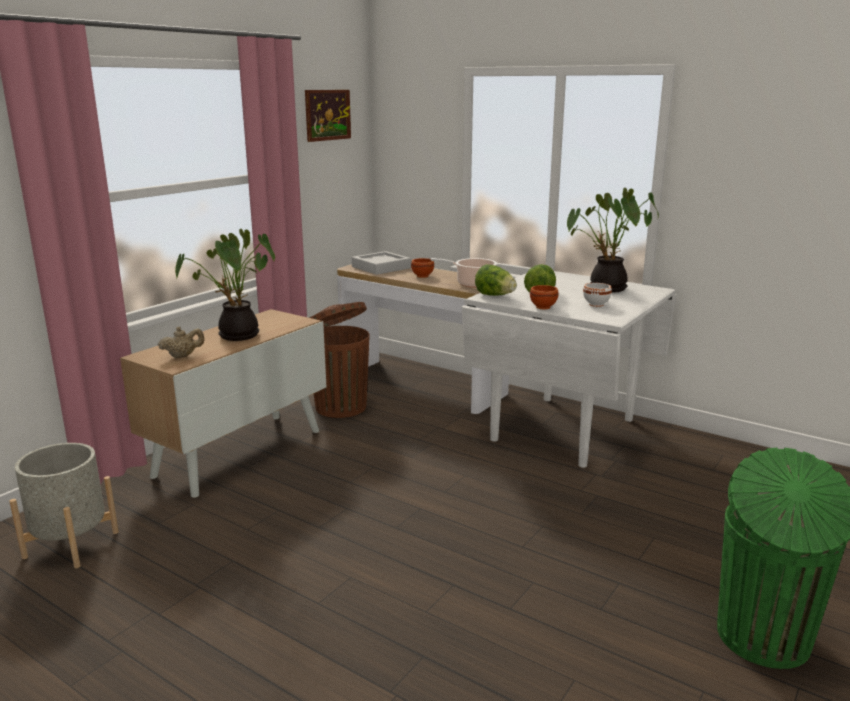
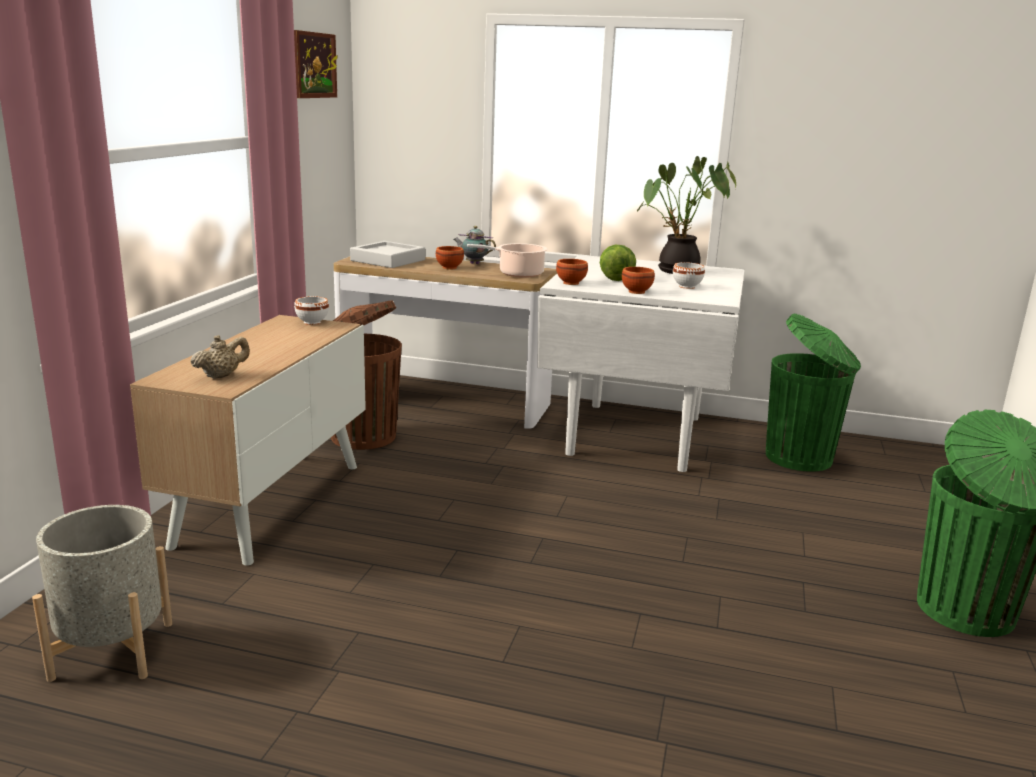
camera: 20 degrees left, 0 degrees up
potted plant [175,229,275,341] -> none
lettuce [475,264,517,296] -> brown bowl [556,259,588,285]
none -> white bowl [294,296,329,325]
none -> teapot [453,226,496,264]
none -> green trash can [766,314,861,472]

